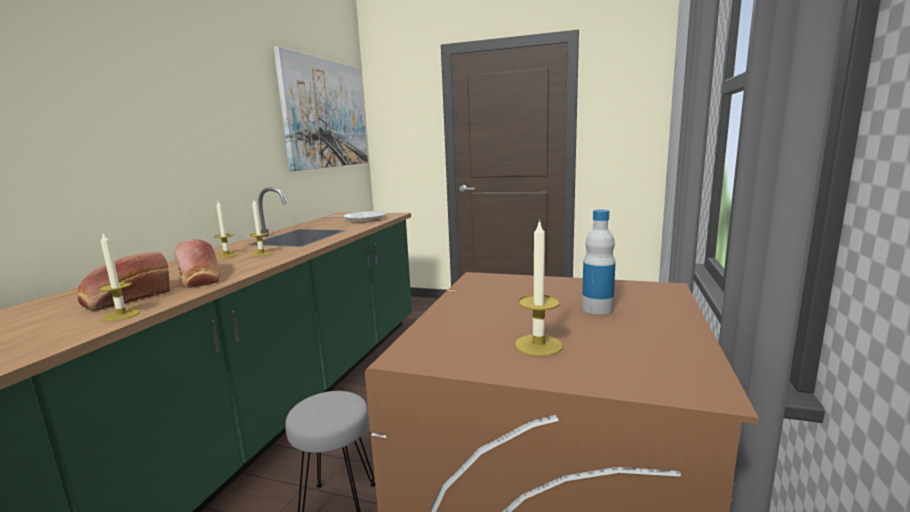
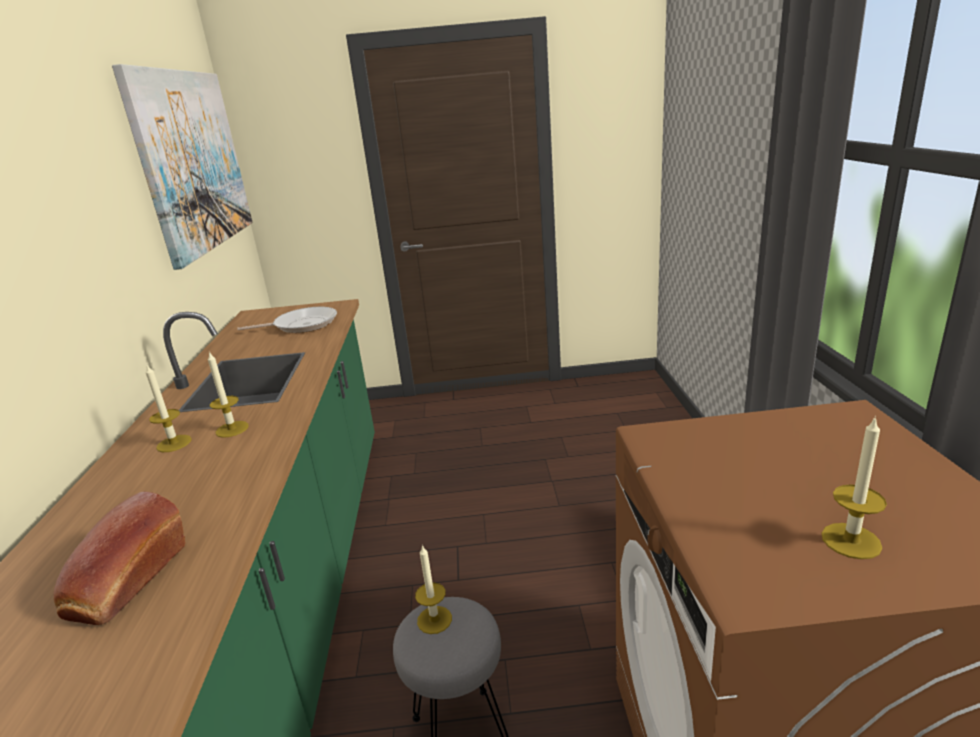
camera: 20 degrees left, 10 degrees up
candle [98,234,141,321] -> candle moved to [415,545,452,634]
bread [174,239,220,288] -> none
bottle [582,209,616,315] -> none

